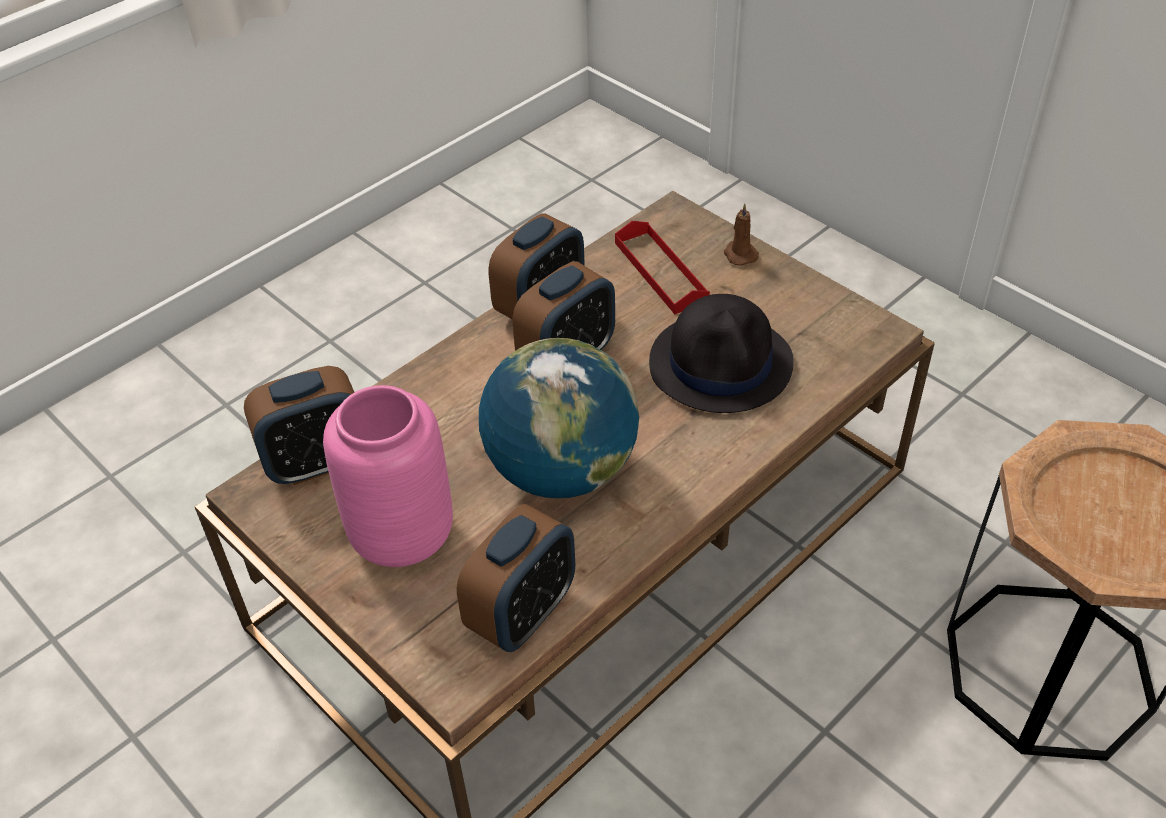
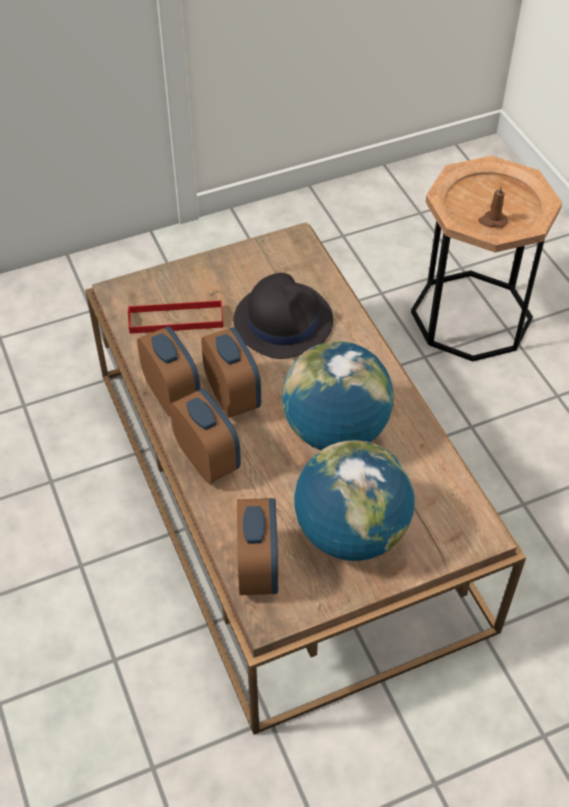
camera: 70 degrees left, 5 degrees up
pink vase [323,385,453,567] -> globe [294,440,415,561]
alarm clock [457,504,575,652] -> alarm clock moved to [170,389,241,484]
brown candle [724,203,759,266] -> brown candle moved to [478,185,508,228]

